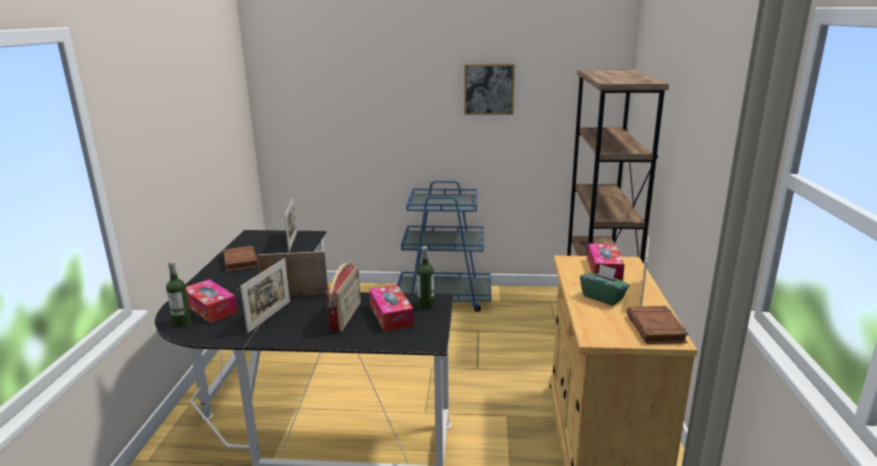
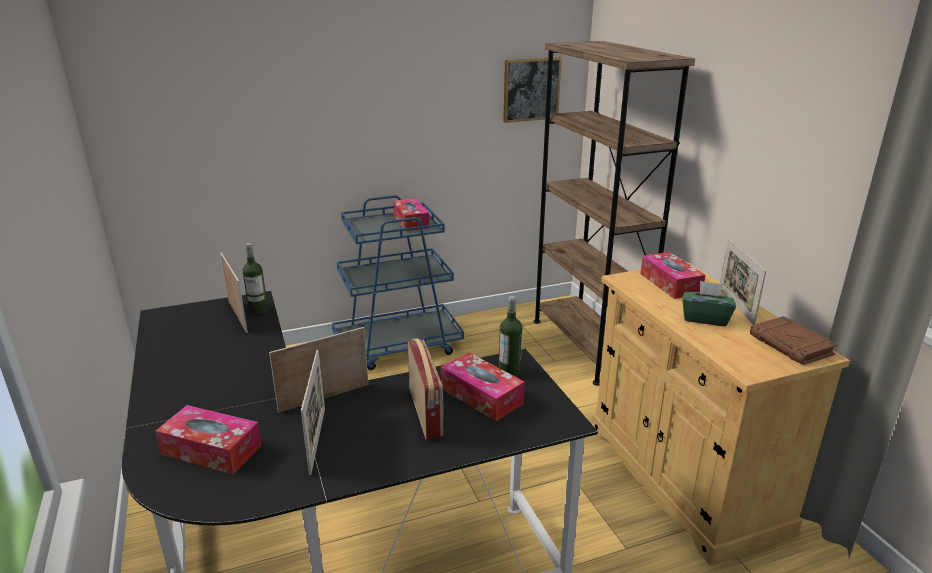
camera: 25 degrees left, 5 degrees up
bottle [166,261,192,327] -> bottle moved to [242,243,268,314]
brown book [223,246,258,272] -> none
picture [464,64,515,115] -> picture moved to [503,57,562,123]
none -> tissue box [393,198,429,231]

